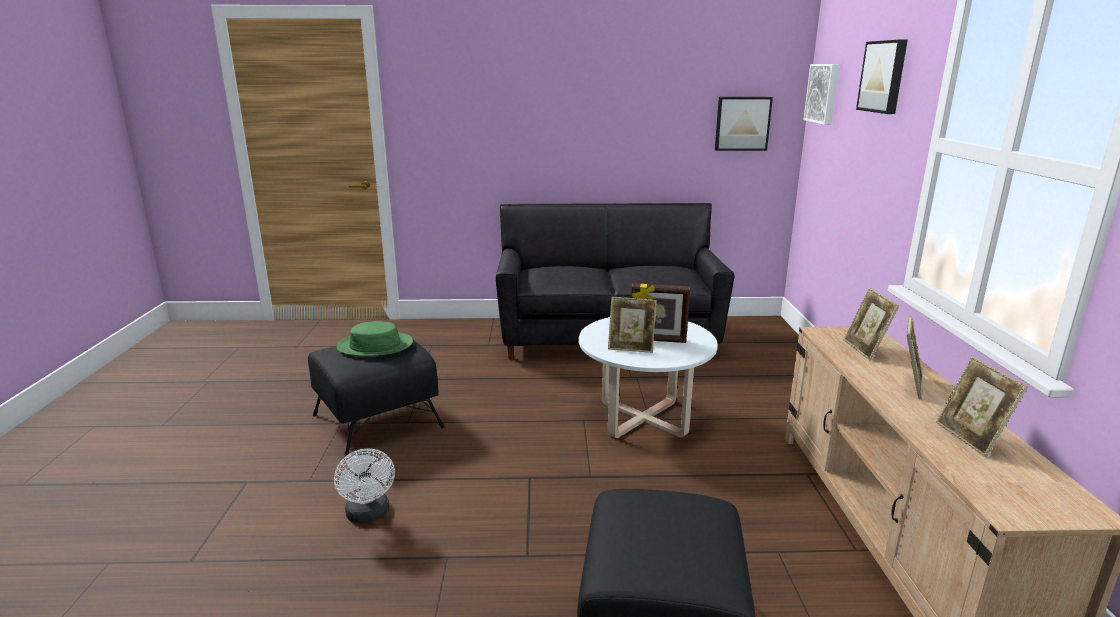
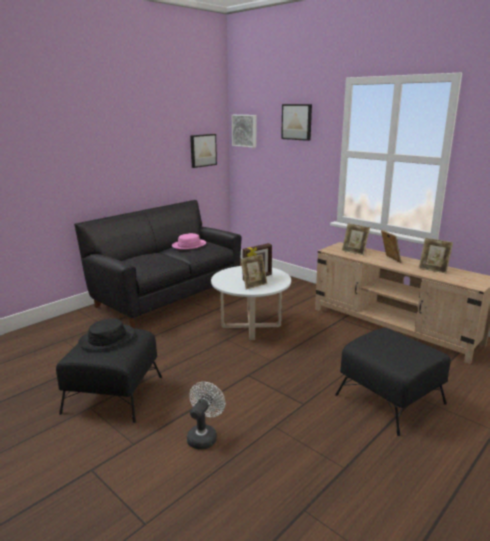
camera: 45 degrees left, 0 degrees up
white fan [334,449,395,524] -> white fan turned 90 degrees counterclockwise [187,382,225,449]
green hat [337,321,413,357] -> black hat [78,318,135,350]
none -> pink hat [172,233,206,250]

